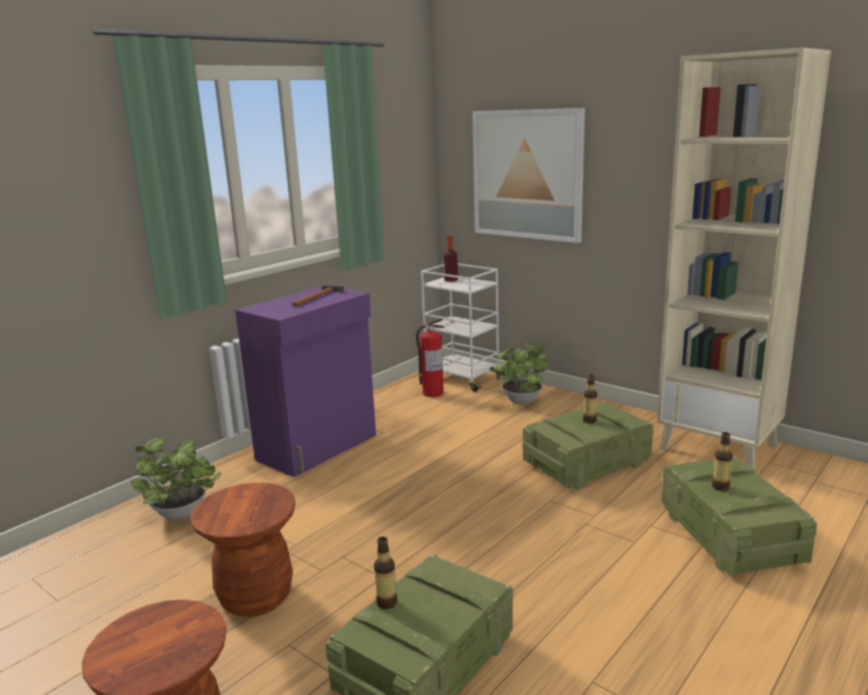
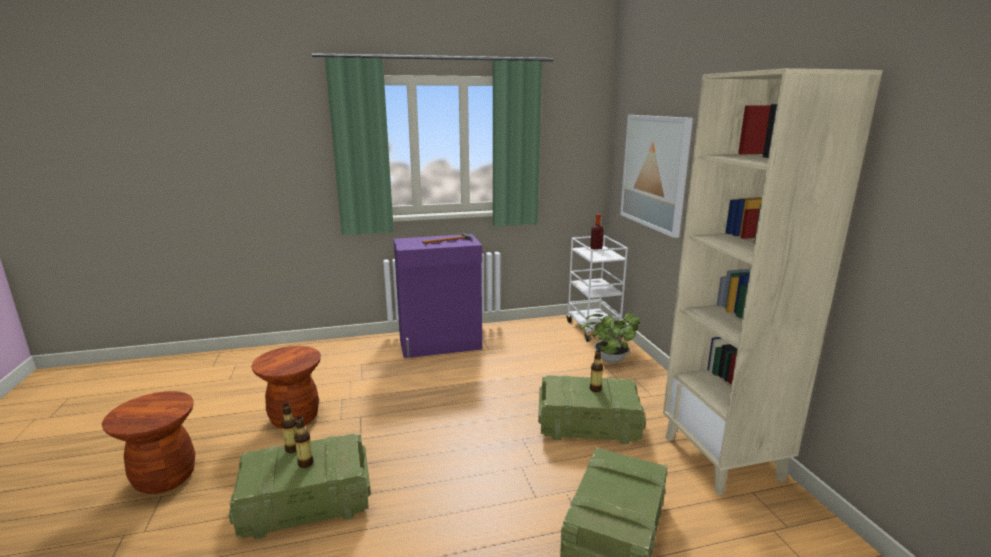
camera: 35 degrees right, 0 degrees up
potted plant [131,438,221,521] -> none
fire extinguisher [416,318,444,397] -> none
bottle [712,432,733,491] -> bottle moved to [294,416,313,468]

